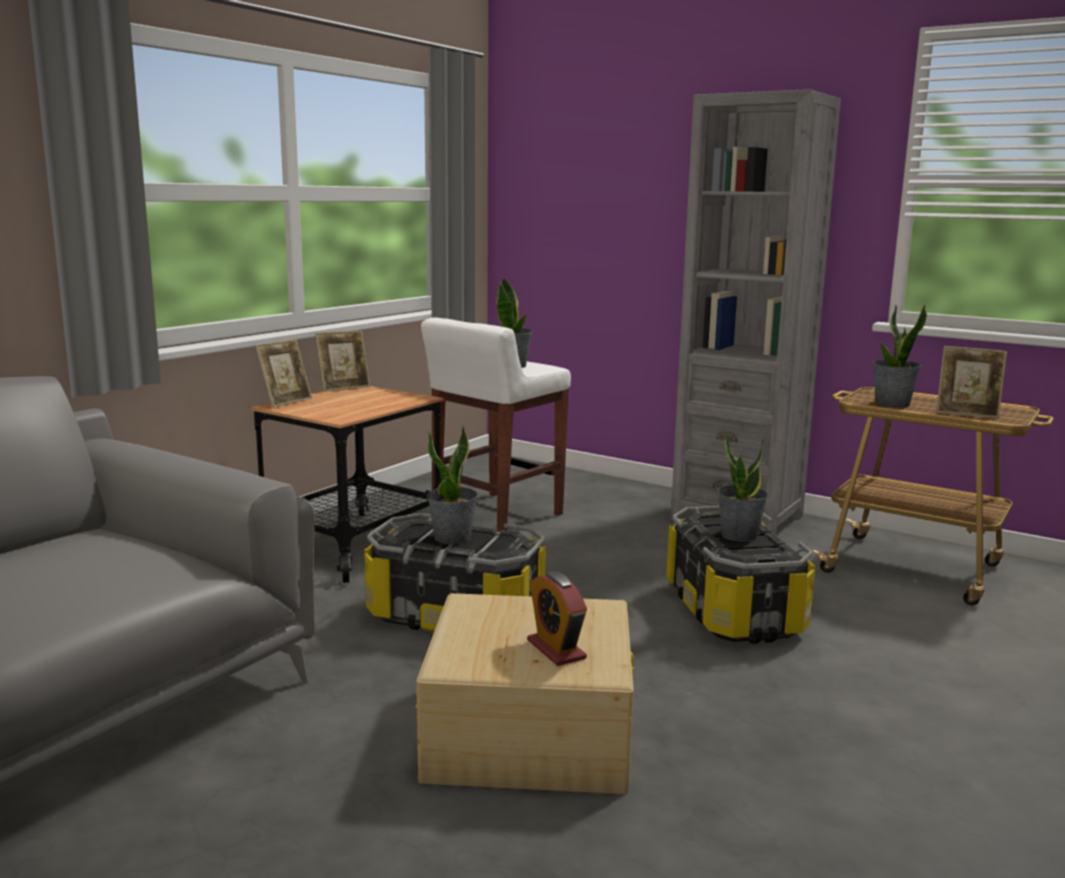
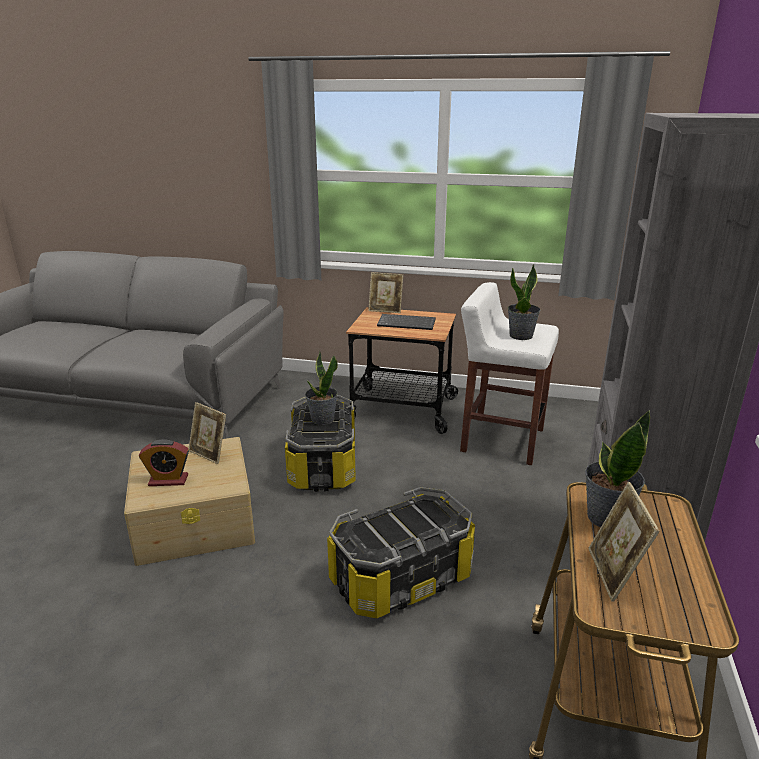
camera: 70 degrees right, 10 degrees up
picture frame [315,330,370,392] -> picture frame moved to [188,402,226,464]
alarm clock [527,571,587,666] -> alarm clock turned 135 degrees counterclockwise [139,439,189,486]
potted plant [717,430,768,542] -> none
none -> keyboard [377,314,436,330]

